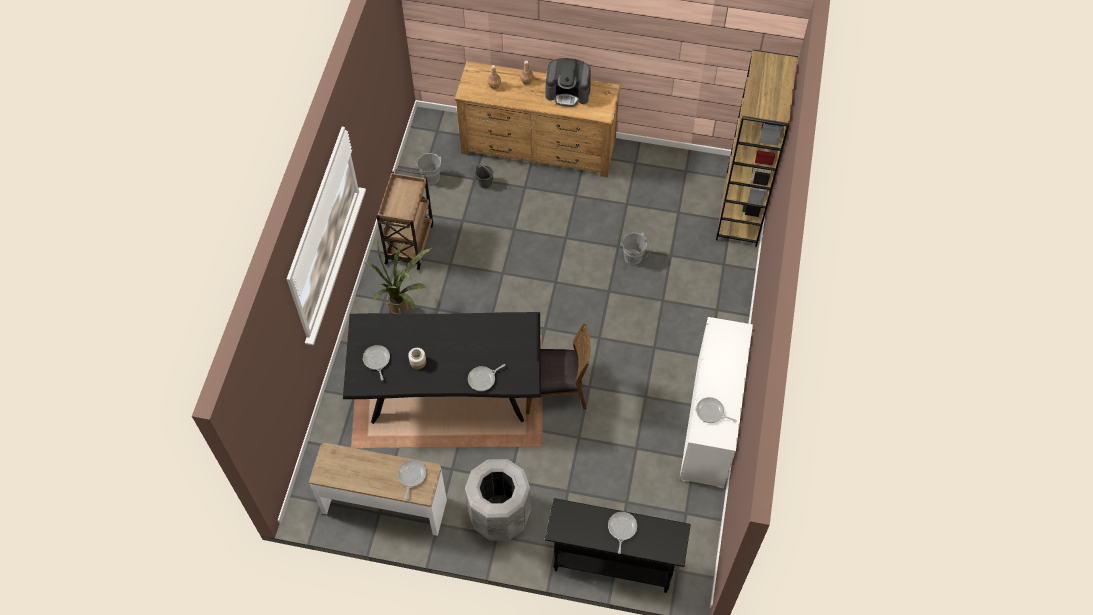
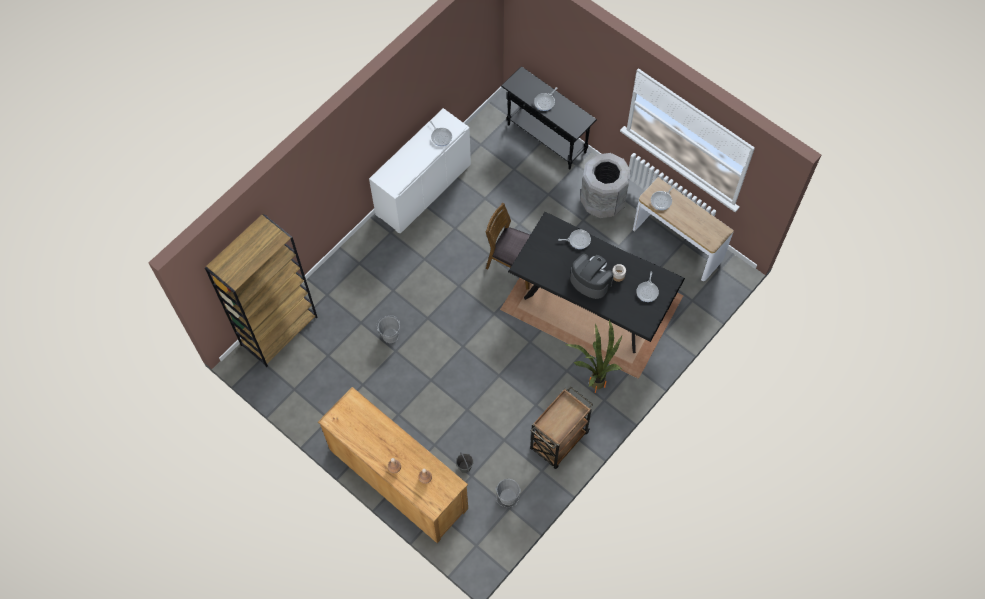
camera: 150 degrees left, 5 degrees up
coffee machine [546,58,591,107] -> coffee machine moved to [570,254,613,299]

